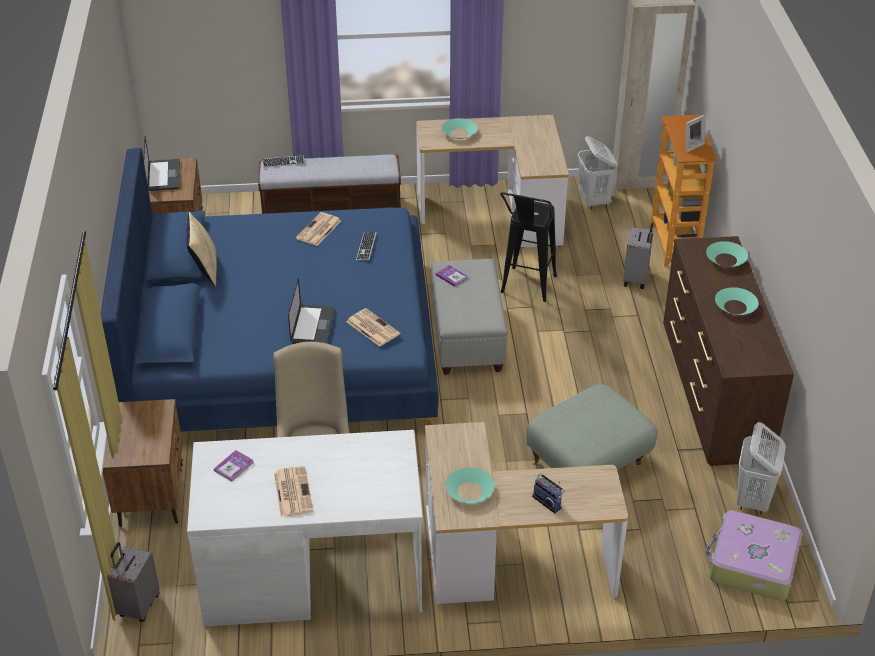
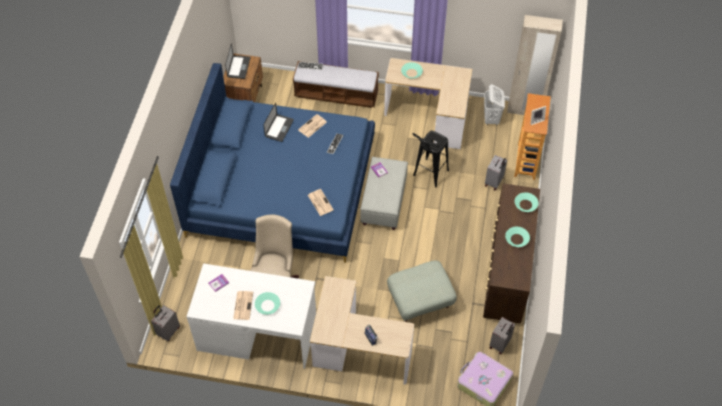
camera: 15 degrees right, 15 degrees up
brown nightstand [103,399,183,527] -> none
beige pillow [187,212,217,286] -> none
laptop [288,278,335,344] -> laptop moved to [263,103,294,142]
turquoise bowl [446,467,495,503] -> turquoise bowl moved to [255,292,280,315]
white laundry basket [737,422,786,514] -> grey suitcase [489,317,515,354]

